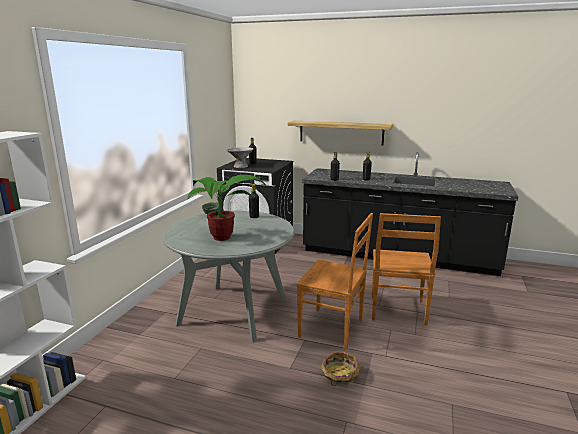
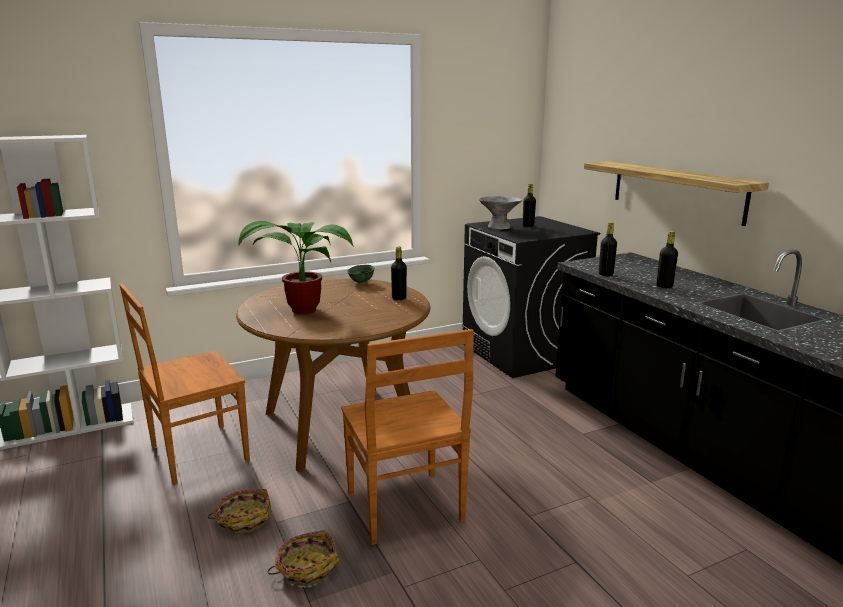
camera: 45 degrees right, 0 degrees up
grey dining table [163,211,295,343] -> brown dining table [236,278,430,472]
brown chair [372,213,441,325] -> brown chair moved to [119,284,250,485]
none -> basket [208,489,271,534]

